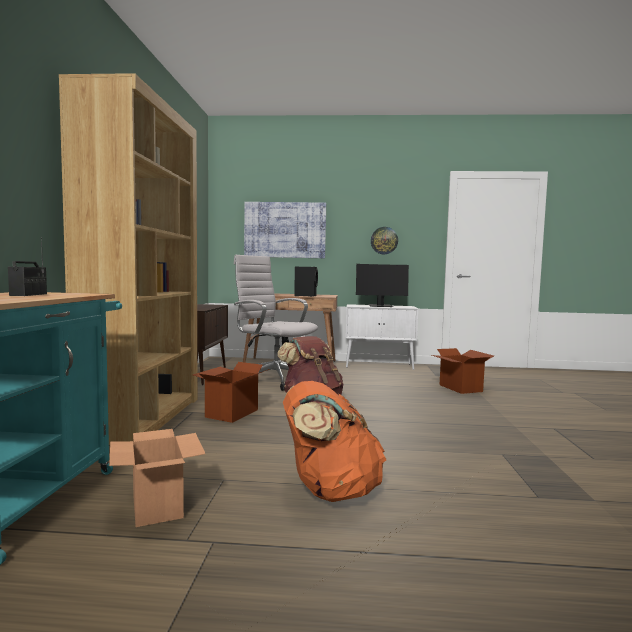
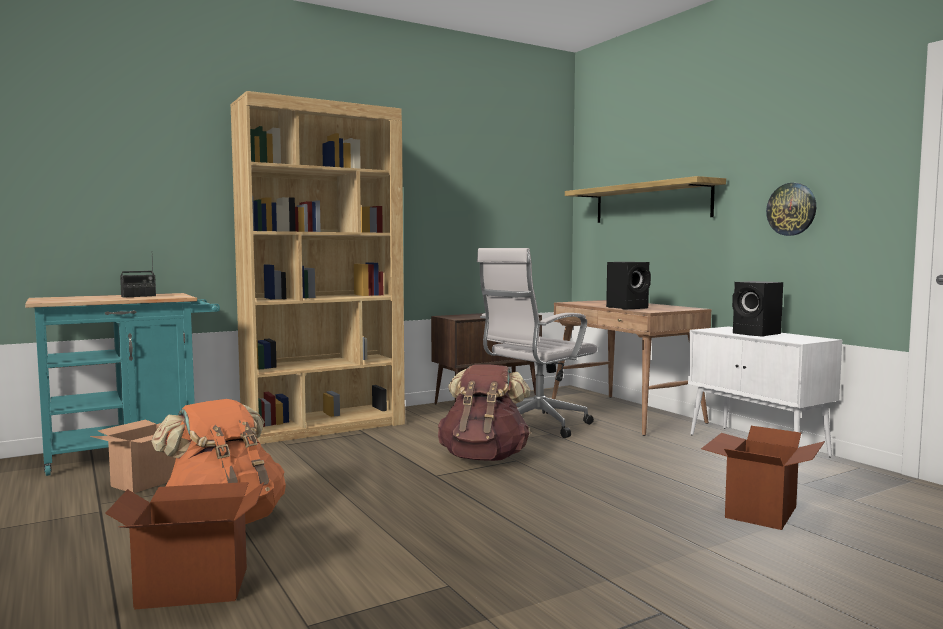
camera: 55 degrees right, 0 degrees up
cardboard box [193,362,270,423] -> cardboard box moved to [105,482,265,610]
white office chair [234,255,318,391] -> white office chair turned 135 degrees counterclockwise [477,248,597,438]
picture [244,202,326,258] -> shelf [565,176,726,223]
monitor [356,264,409,307] -> black speaker [732,281,783,336]

